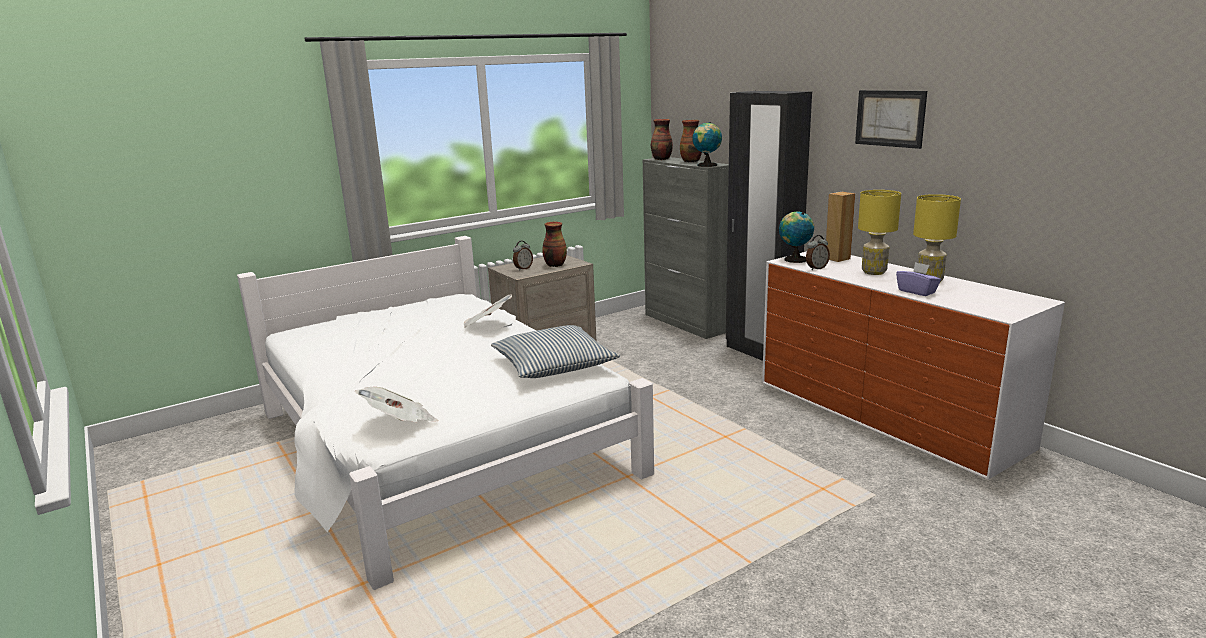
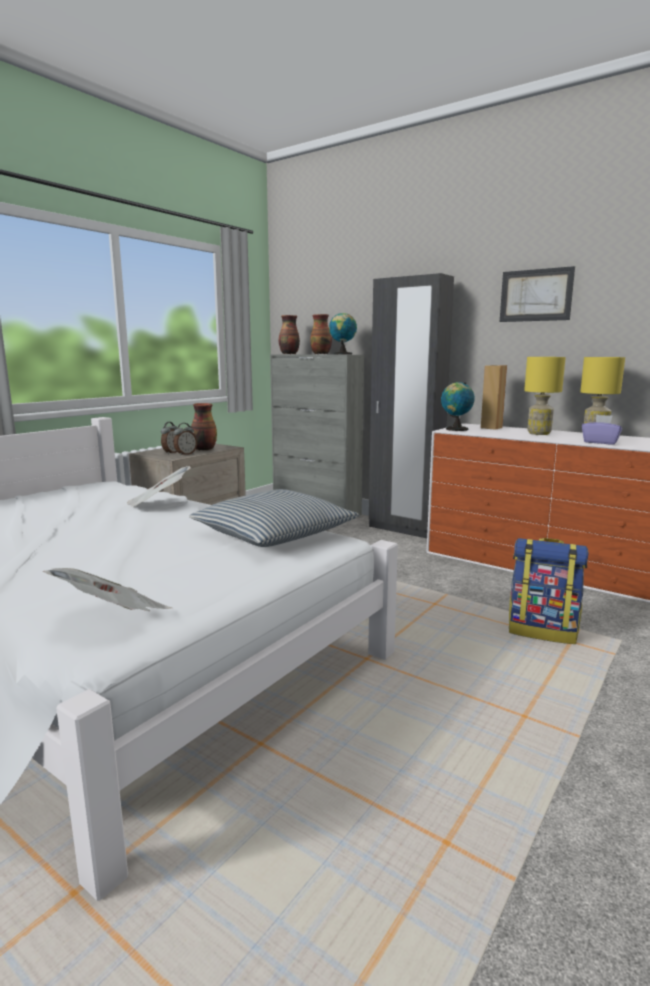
camera: 20 degrees left, 5 degrees down
alarm clock [806,235,830,270] -> alarm clock moved to [173,423,197,456]
none -> backpack [509,538,589,644]

